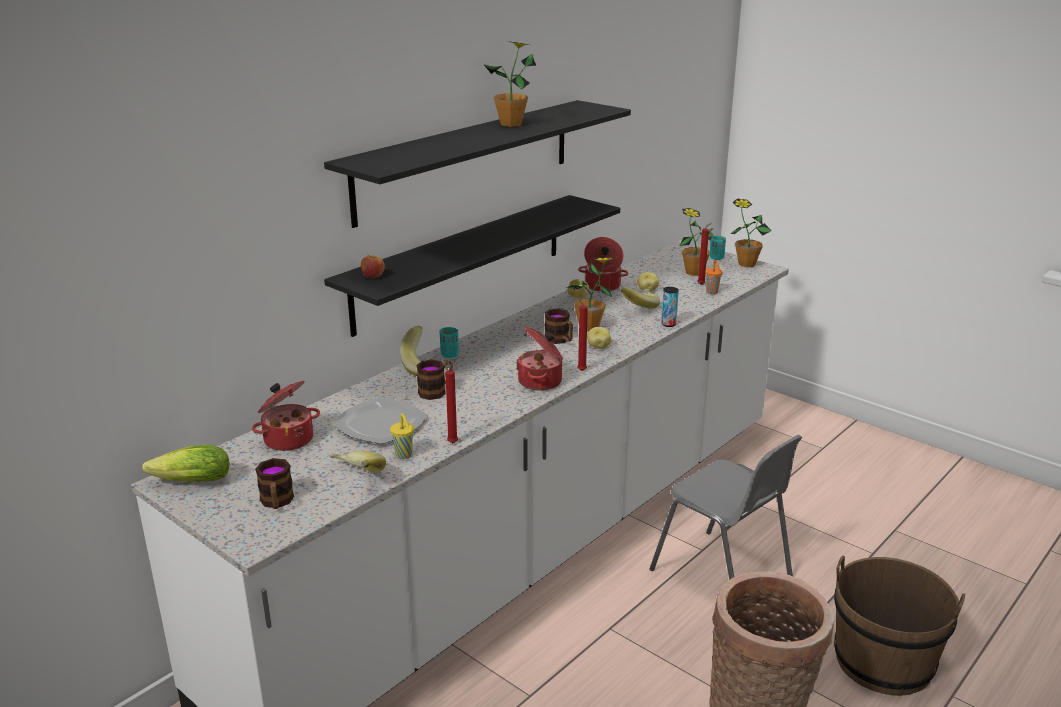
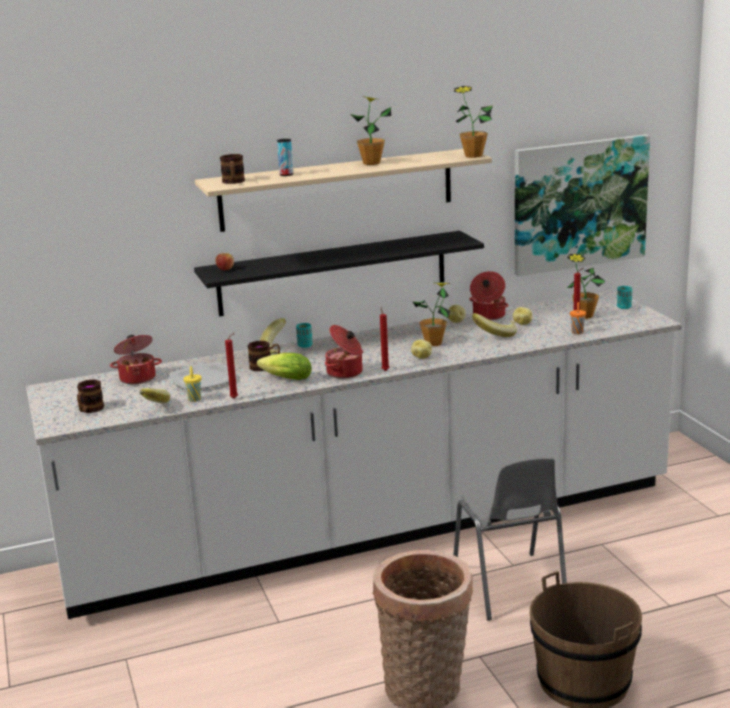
camera: 30 degrees right, 5 degrees down
lettuce [143,445,230,482] -> lettuce moved to [257,353,312,380]
black shelf [324,100,631,228] -> beige shelf [195,149,492,232]
mug [545,308,573,344] -> mug moved to [220,154,245,184]
can [661,287,679,327] -> can moved to [277,139,293,176]
potted plant [730,199,771,267] -> potted plant moved to [454,86,493,158]
none -> picture [515,134,650,276]

